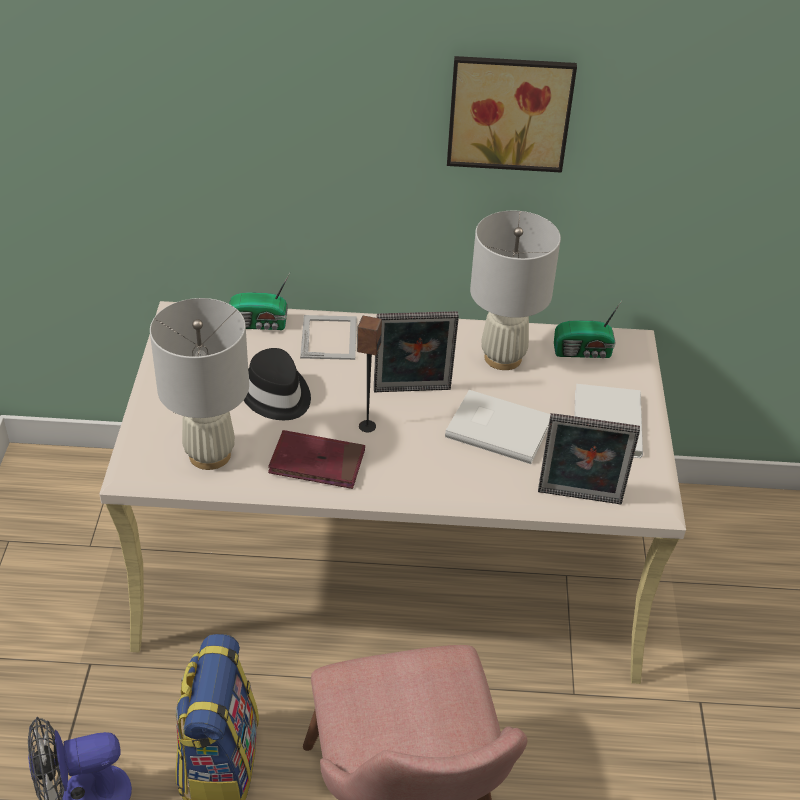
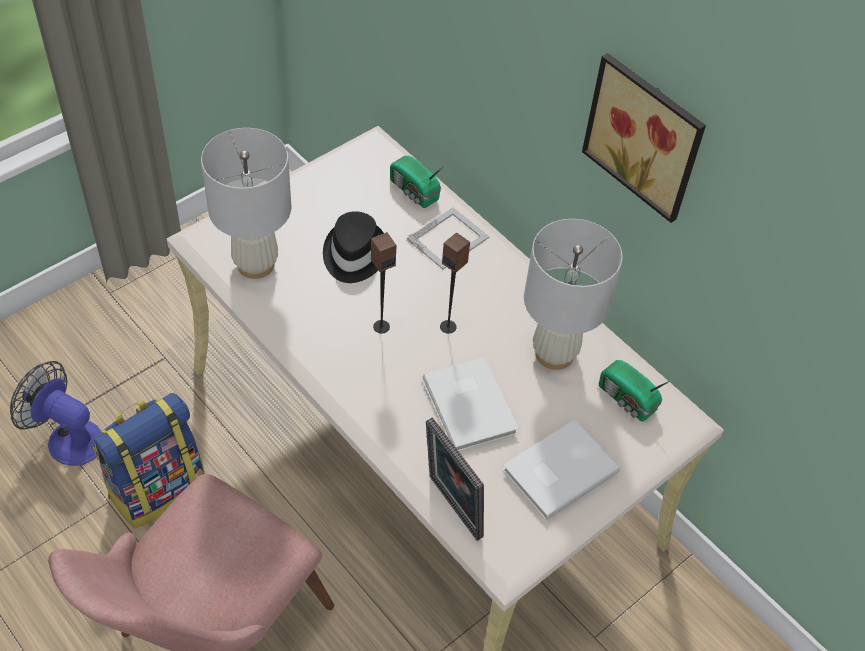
camera: 45 degrees right, 10 degrees up
red book [268,430,365,489] -> none
picture frame [374,311,459,392] -> speaker [440,233,470,334]

